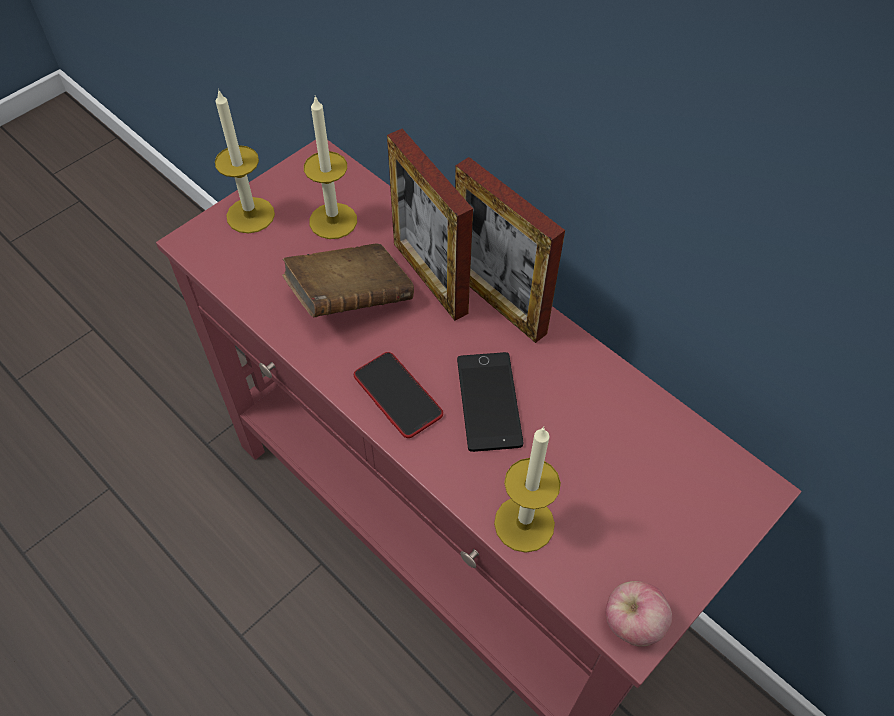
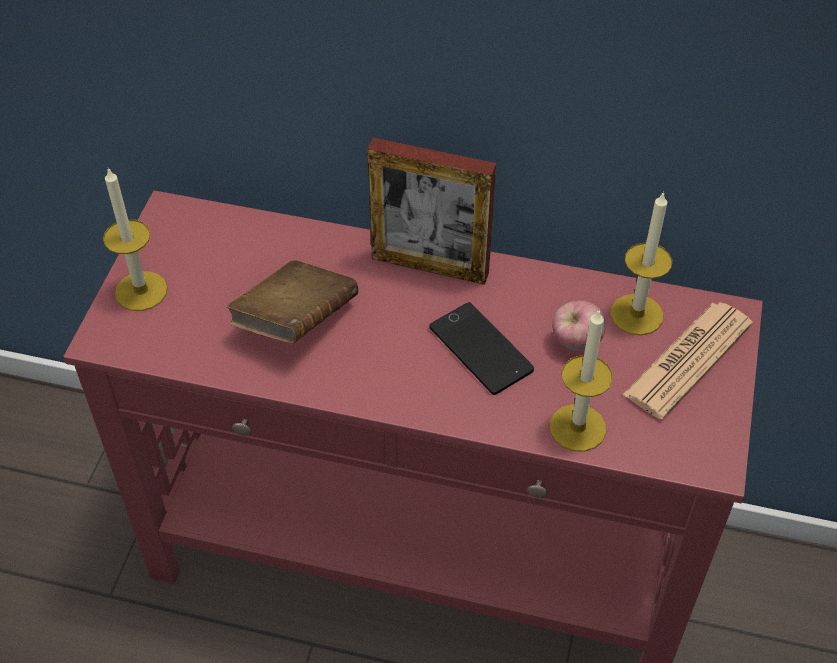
camera: 30 degrees left, 5 degrees down
candle [304,95,357,239] -> candle moved to [610,191,672,335]
phone [354,352,443,438] -> none
picture frame [387,129,473,321] -> none
apple [605,581,672,647] -> apple moved to [552,300,605,351]
none -> newspaper [622,302,753,419]

